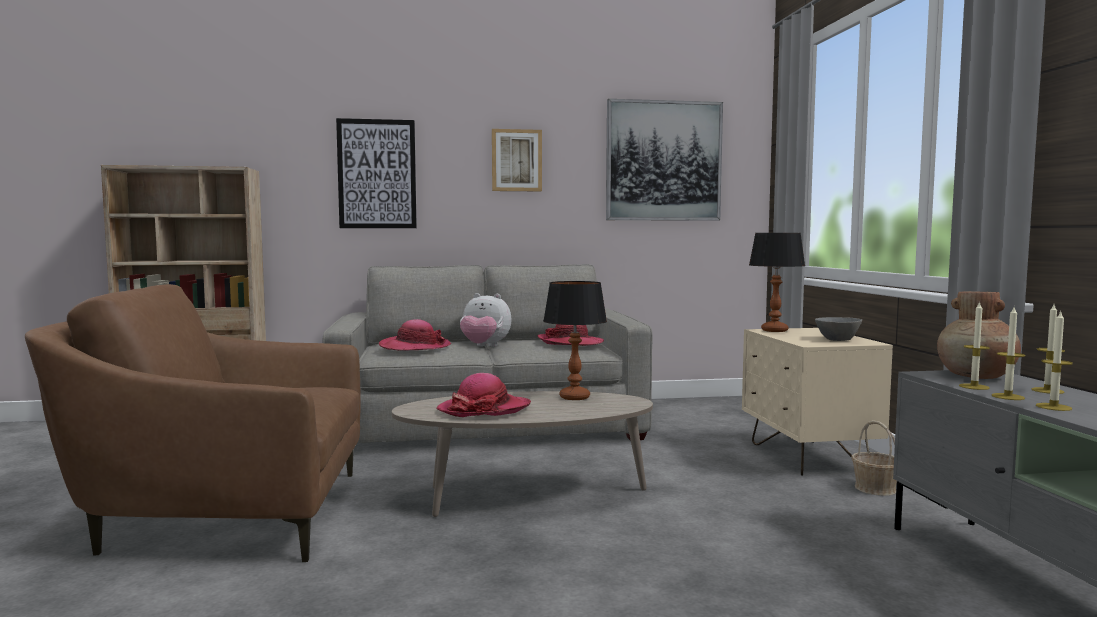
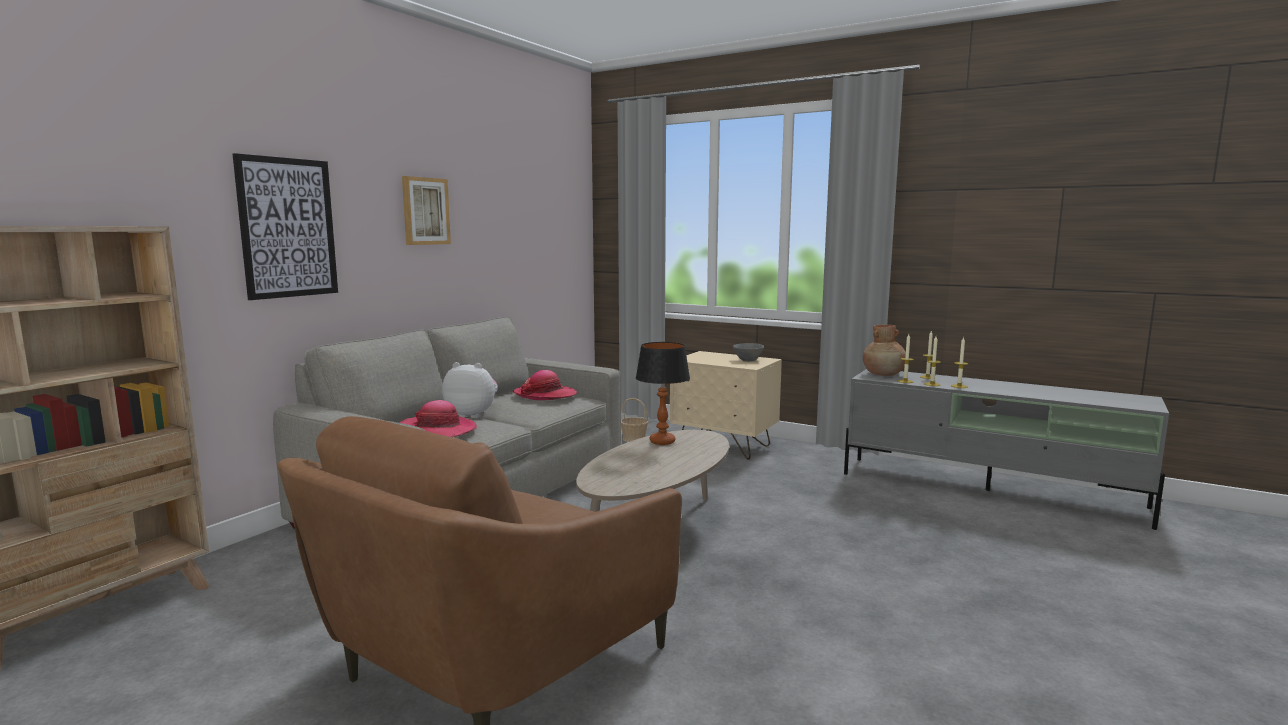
camera: 50 degrees left, 5 degrees up
hat [437,373,531,417] -> none
plush toy [460,293,512,347] -> plush toy turned 135 degrees counterclockwise [442,362,498,418]
picture [606,99,723,221] -> none
table lamp [749,233,805,332] -> none
basket [851,420,897,496] -> basket moved to [621,398,649,442]

